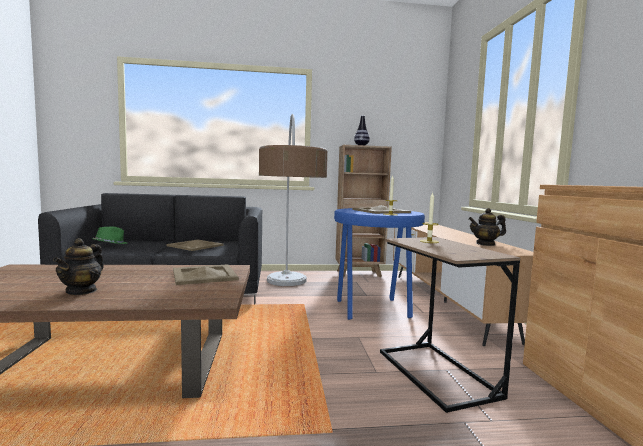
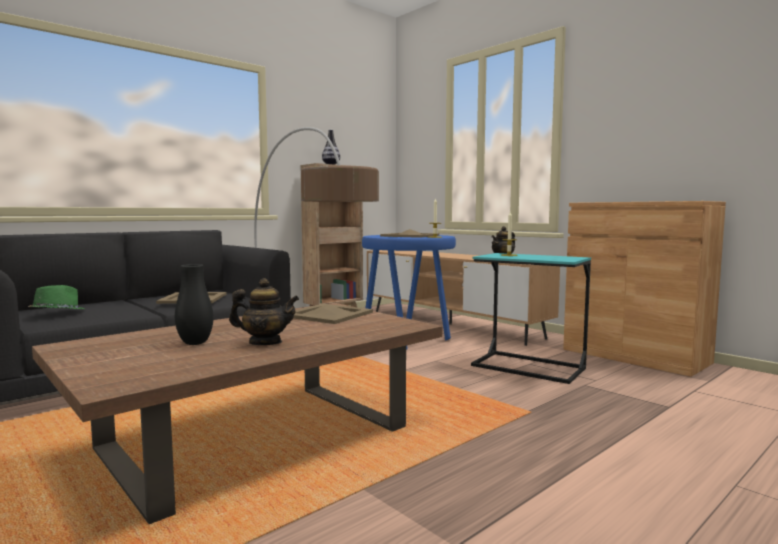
camera: 35 degrees left, 0 degrees up
teapot [53,238,104,295] -> teapot turned 60 degrees counterclockwise [229,278,299,345]
brown side table [380,237,521,413] -> turquoise side table [471,253,591,384]
none -> black vase [175,264,214,345]

